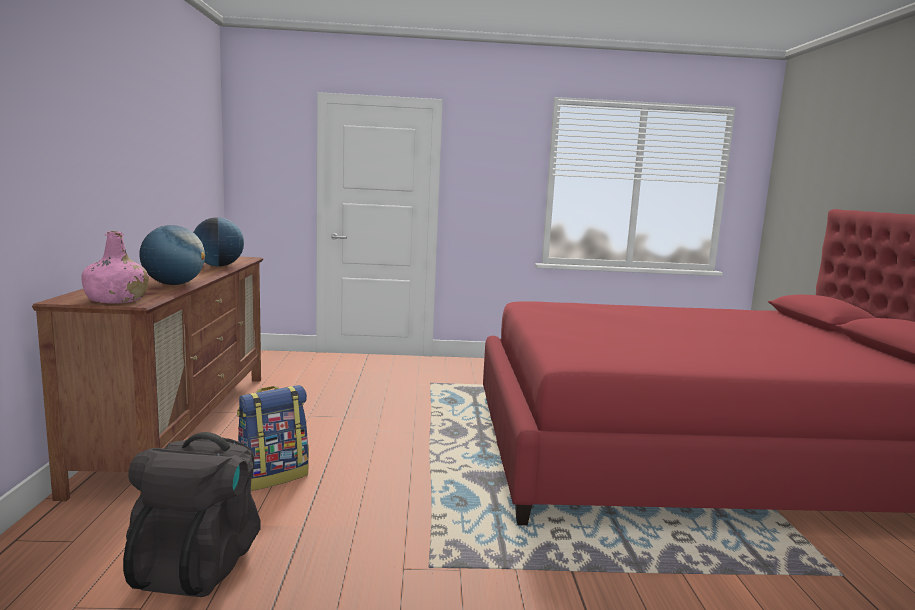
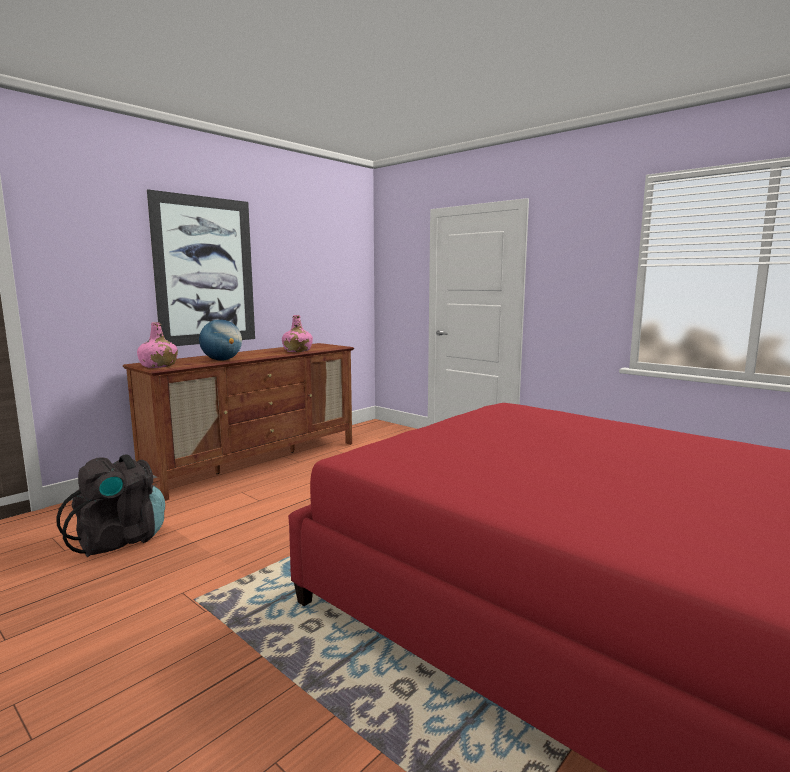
camera: 45 degrees right, 0 degrees up
globe [193,217,244,267] -> pink bottle [282,315,313,352]
backpack [237,385,309,491] -> none
none -> picture [147,189,255,346]

